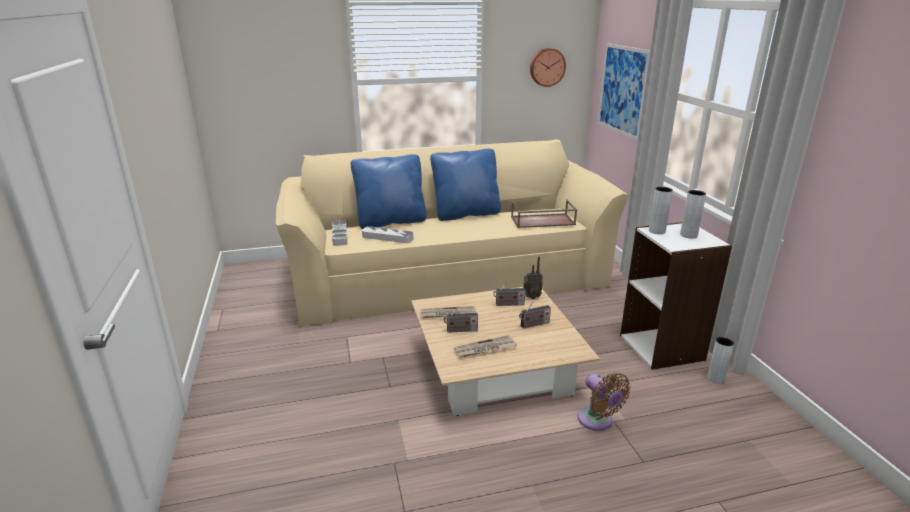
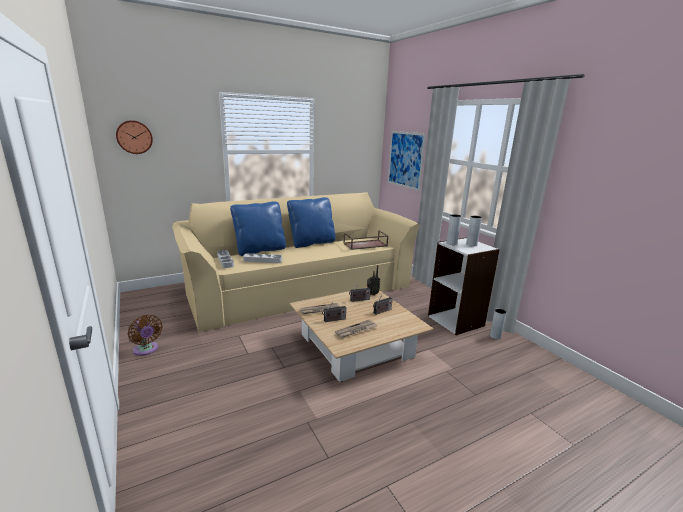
camera: 15 degrees left, 5 degrees down
wall clock [530,48,566,87] -> wall clock moved to [116,120,153,154]
brown fan [577,373,631,431] -> brown fan moved to [128,315,162,356]

